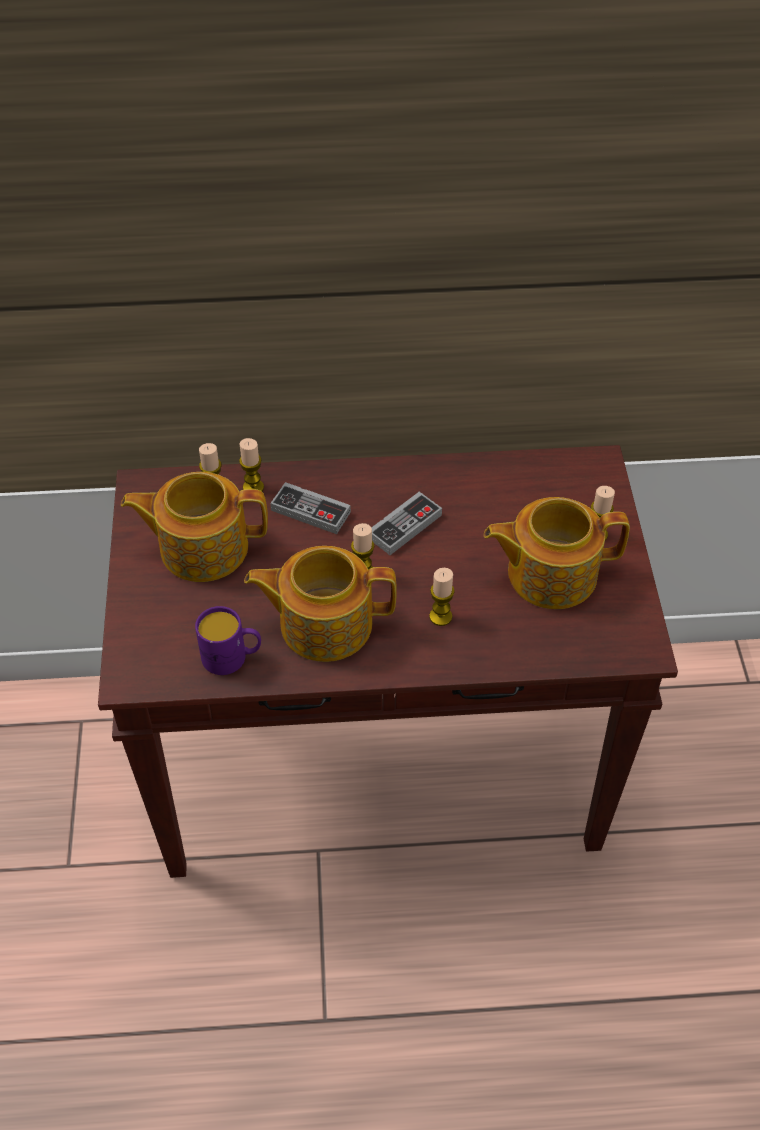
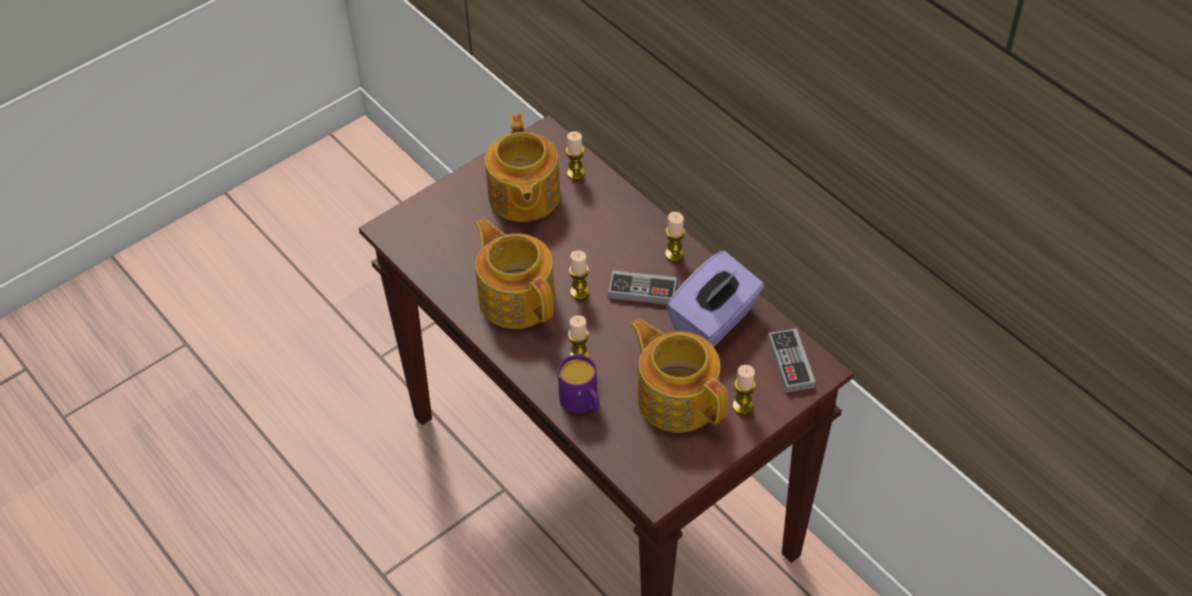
camera: 55 degrees right, 0 degrees up
teapot [121,472,268,582] -> teapot turned 150 degrees counterclockwise [485,114,561,222]
purple mug [195,606,261,675] -> purple mug moved to [558,355,600,414]
candle [239,438,264,491] -> candle moved to [665,212,685,262]
game controller [270,482,351,534] -> game controller moved to [768,328,815,393]
none -> purple tissue box [667,251,764,347]

